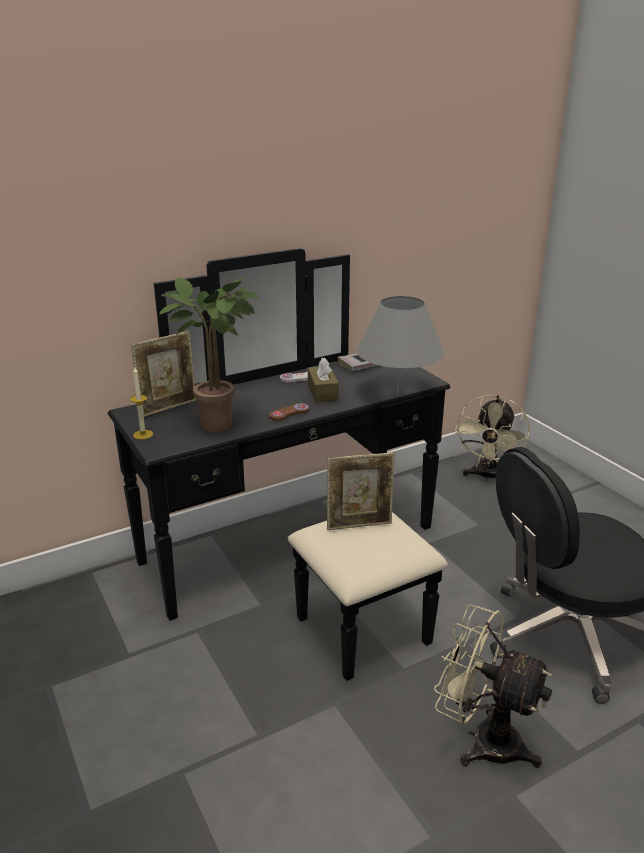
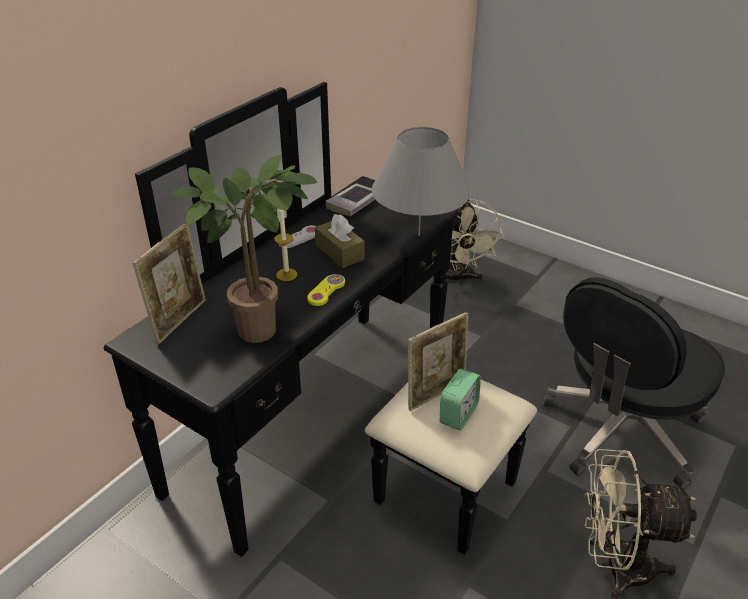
camera: 25 degrees left, 10 degrees up
candle [130,366,153,440] -> candle moved to [274,209,297,281]
brown game controller [269,403,309,421] -> yellow game controller [307,274,345,306]
none -> alarm clock [440,369,481,430]

